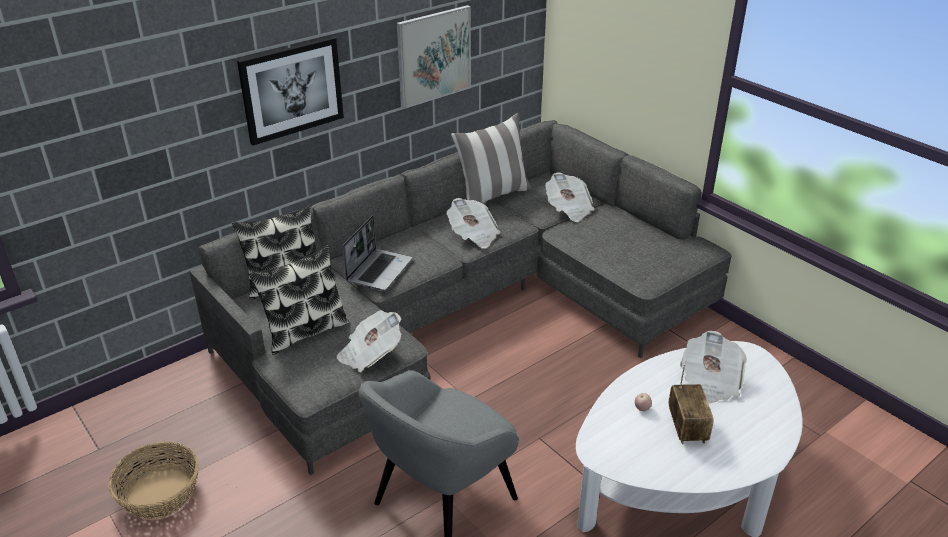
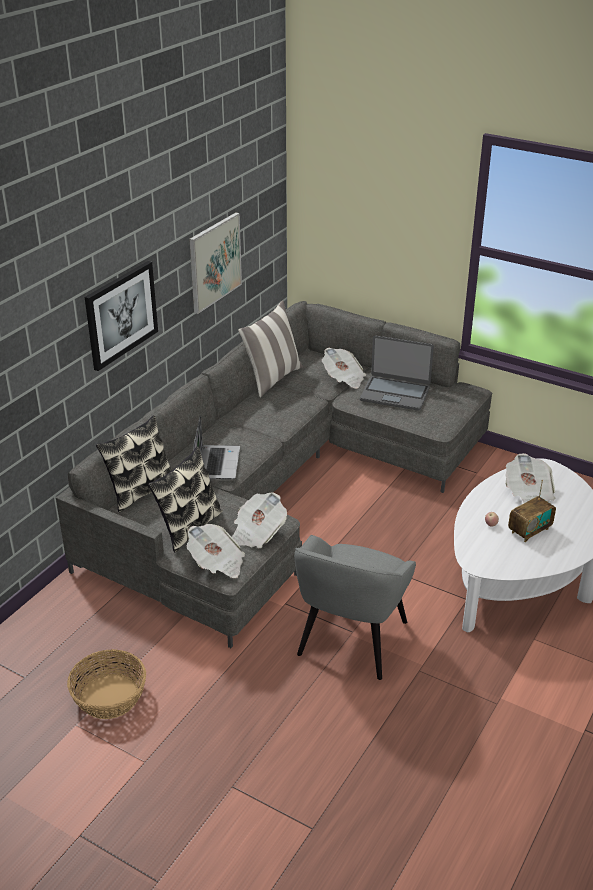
camera: 20 degrees left, 0 degrees up
newspaper [447,198,500,249] -> newspaper moved to [186,524,245,578]
radio [668,364,714,444] -> radio turned 75 degrees clockwise [508,480,556,542]
none -> laptop [360,335,434,411]

